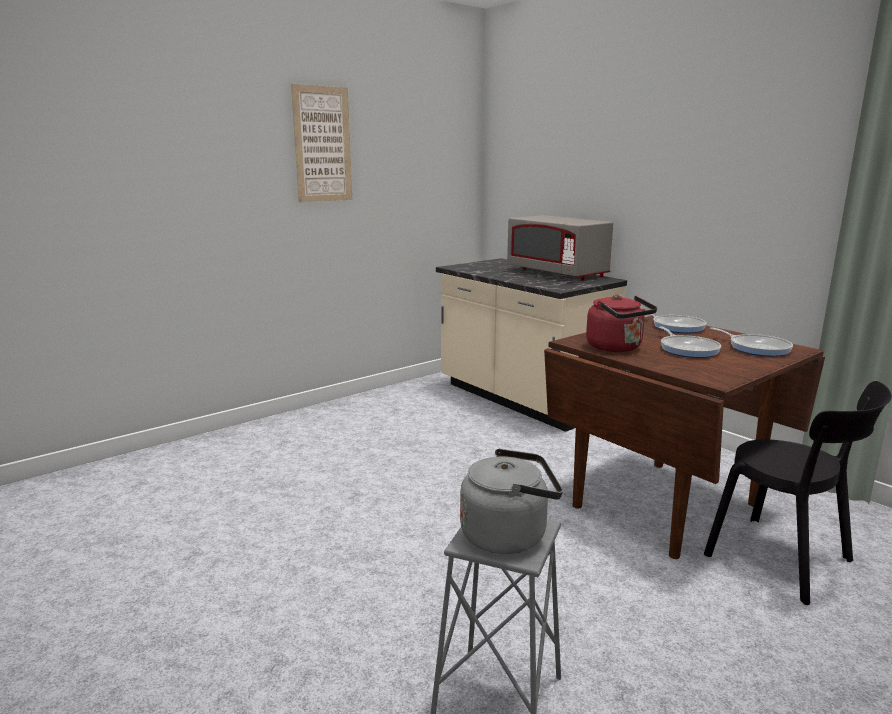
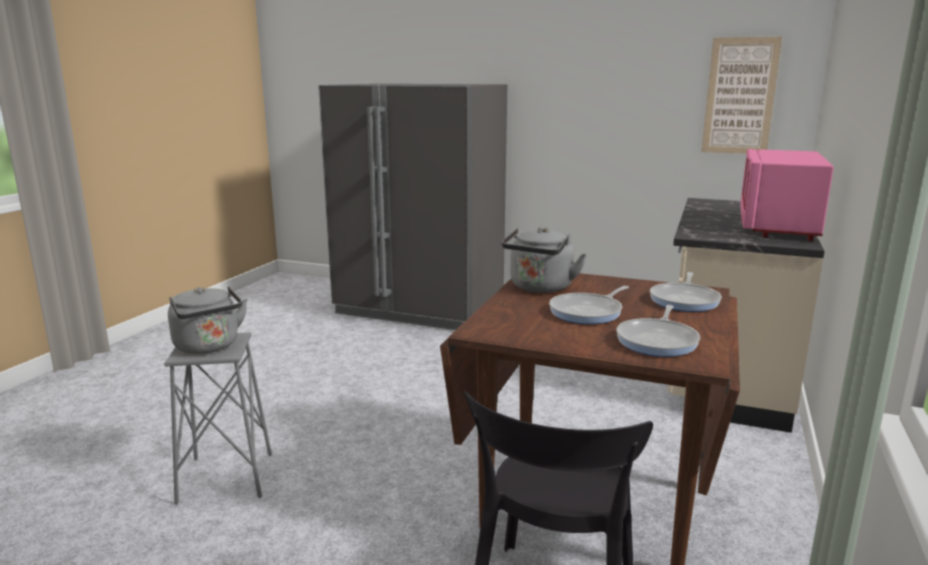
camera: 60 degrees right, 0 degrees up
picture [291,84,352,202] -> picture moved to [701,36,782,154]
grey microwave [507,215,613,281] -> pink microwave [740,149,834,241]
red kettle [586,294,657,352] -> grey kettle [502,227,587,293]
none -> grey fridge [318,84,507,330]

